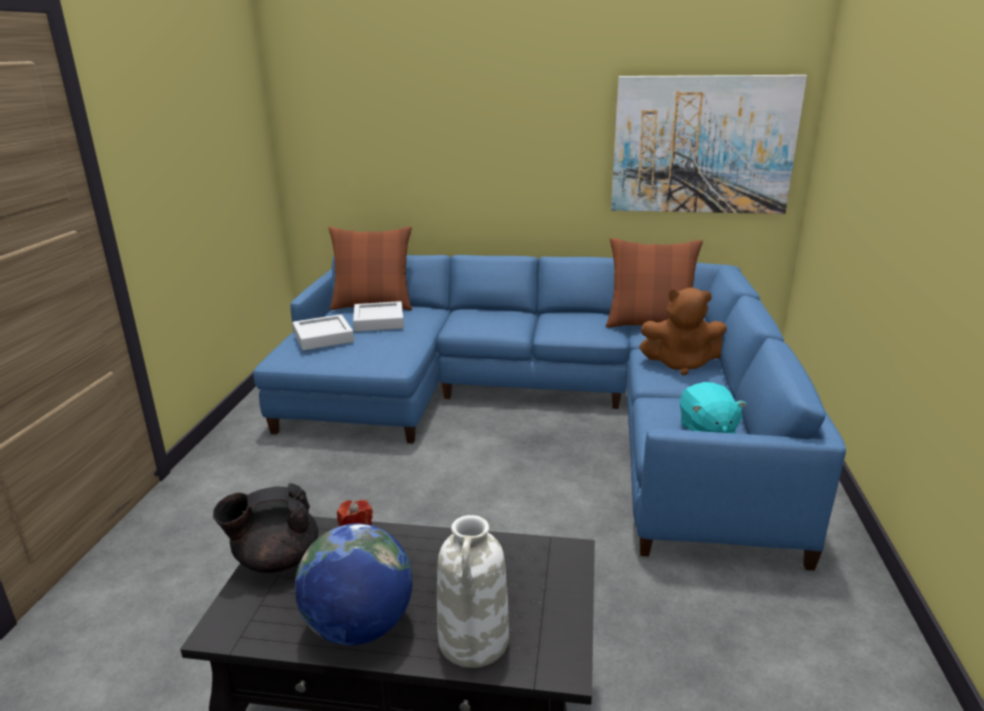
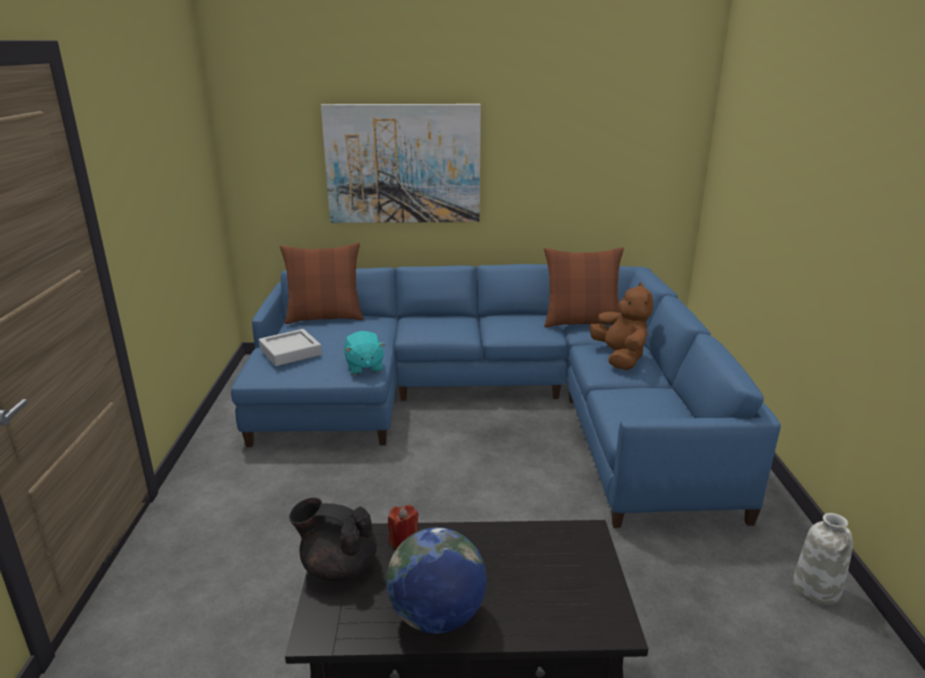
camera: 10 degrees left, 0 degrees up
black teapot [213,483,318,573] -> black teapot turned 45 degrees clockwise [289,498,377,581]
grey tray [353,301,404,332] -> none
white vase [437,515,509,668] -> white vase moved to [793,513,853,605]
picture [611,75,807,214] -> picture moved to [321,104,481,223]
brown plush toy [639,288,727,376] -> brown plush toy turned 105 degrees counterclockwise [590,282,653,370]
turquoise plush toy [680,382,747,434] -> turquoise plush toy moved to [344,331,386,375]

